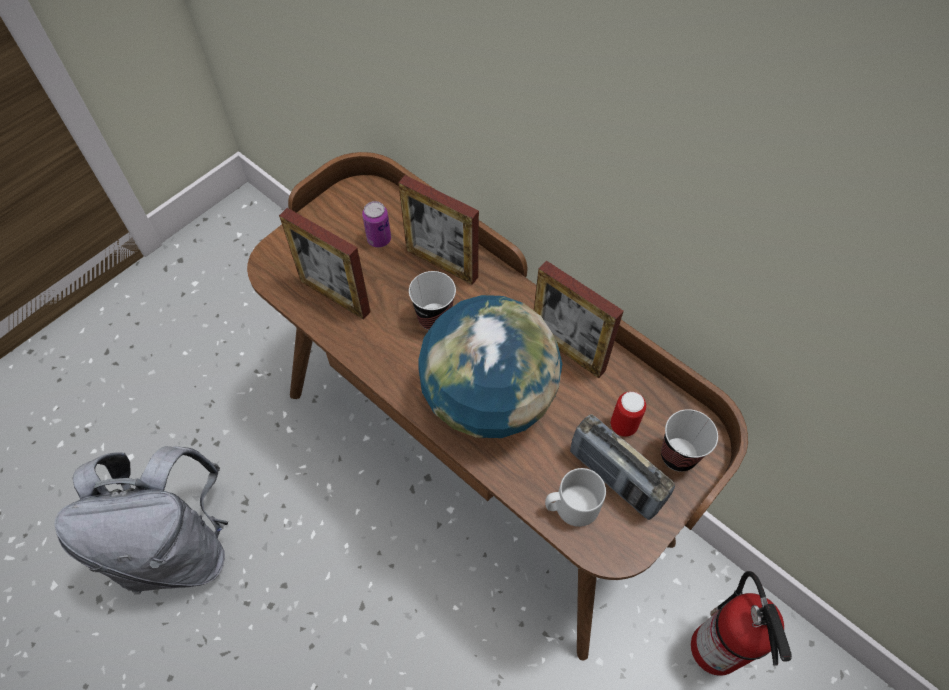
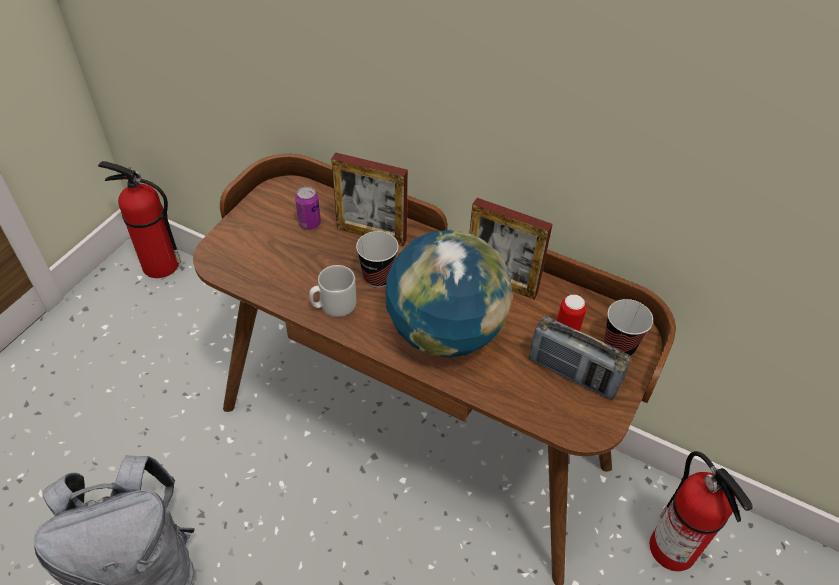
camera: 15 degrees left, 10 degrees down
picture frame [279,208,371,319] -> none
grey mug [545,468,606,527] -> grey mug moved to [309,265,357,317]
none -> fire extinguisher [98,161,181,278]

